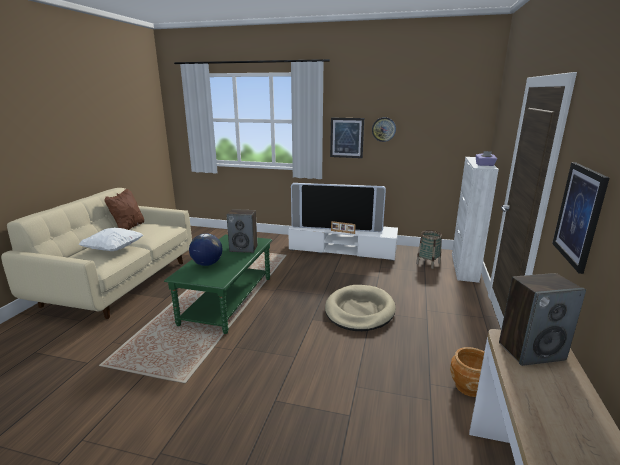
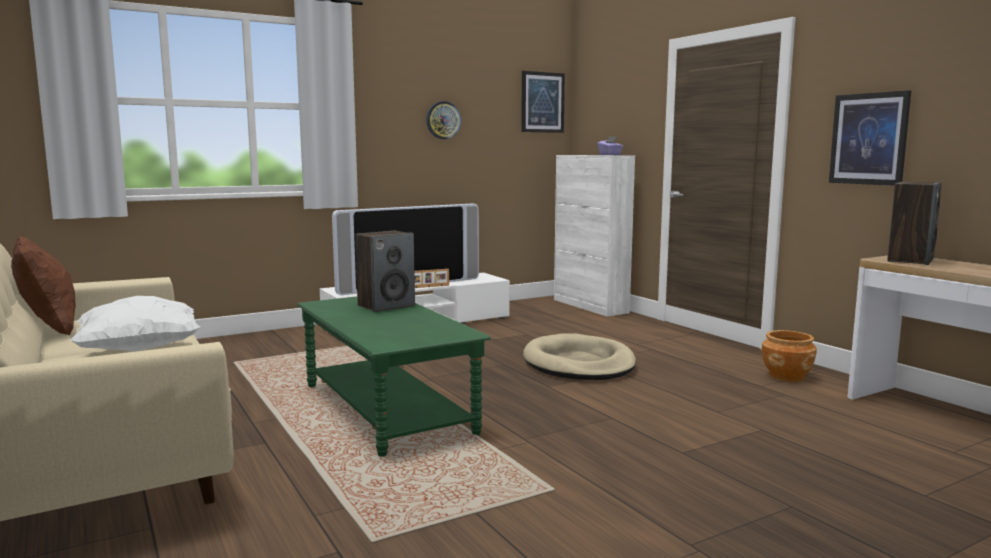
camera: 45 degrees left, 10 degrees down
globe [189,233,222,266] -> none
picture [330,118,364,158] -> picture moved to [521,71,565,133]
basket [416,230,442,269] -> none

